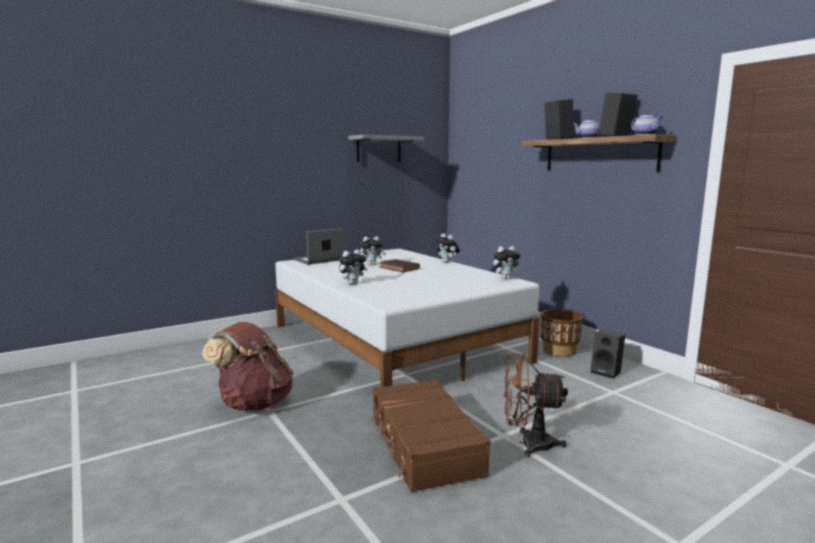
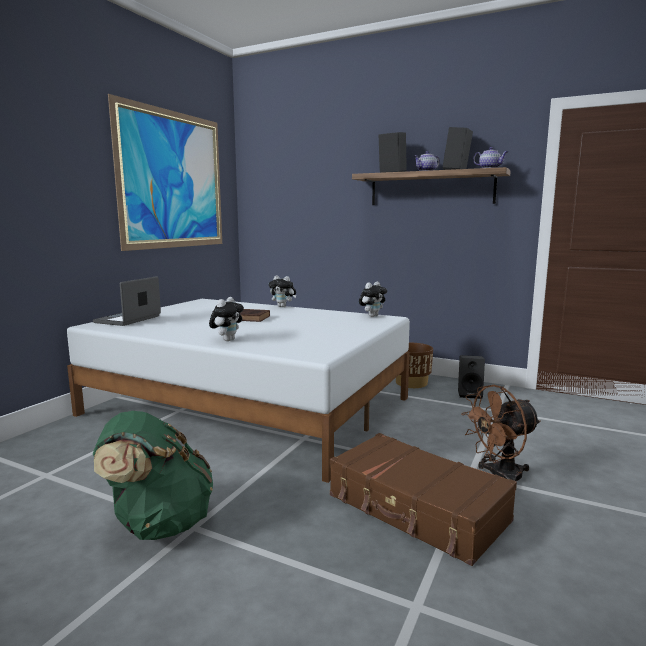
camera: 30 degrees left, 0 degrees up
brown backpack [202,322,294,410] -> green backpack [93,411,213,540]
grey shelf [348,134,424,162] -> picture [108,94,222,251]
plush toy [360,236,386,265] -> none

